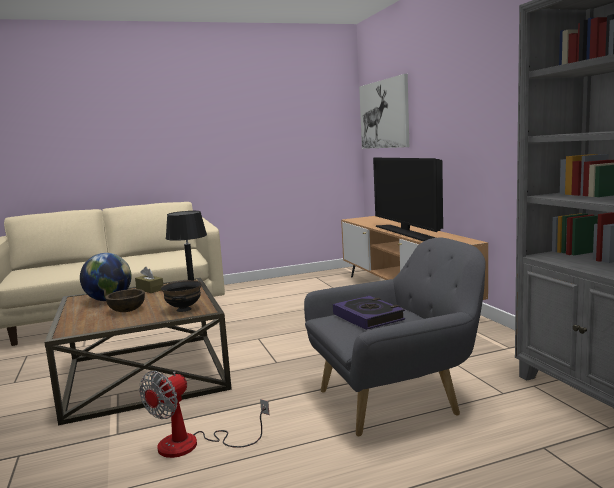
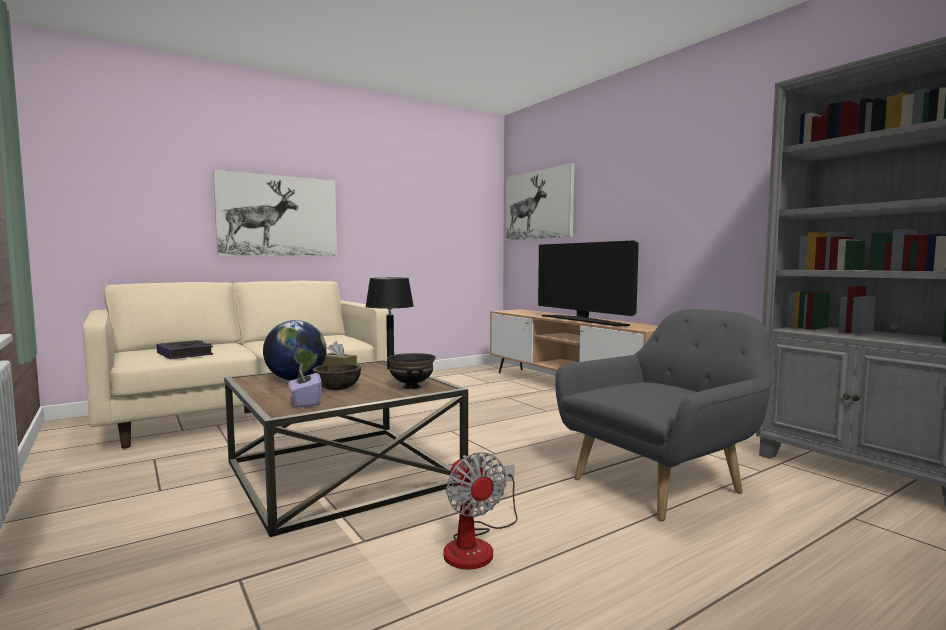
camera: 15 degrees left, 5 degrees down
fan [139,371,269,458] -> fan turned 45 degrees counterclockwise [443,452,518,570]
book [333,296,405,330] -> book moved to [156,340,213,359]
none -> picture [213,170,337,256]
none -> purple tissue box [289,366,322,408]

